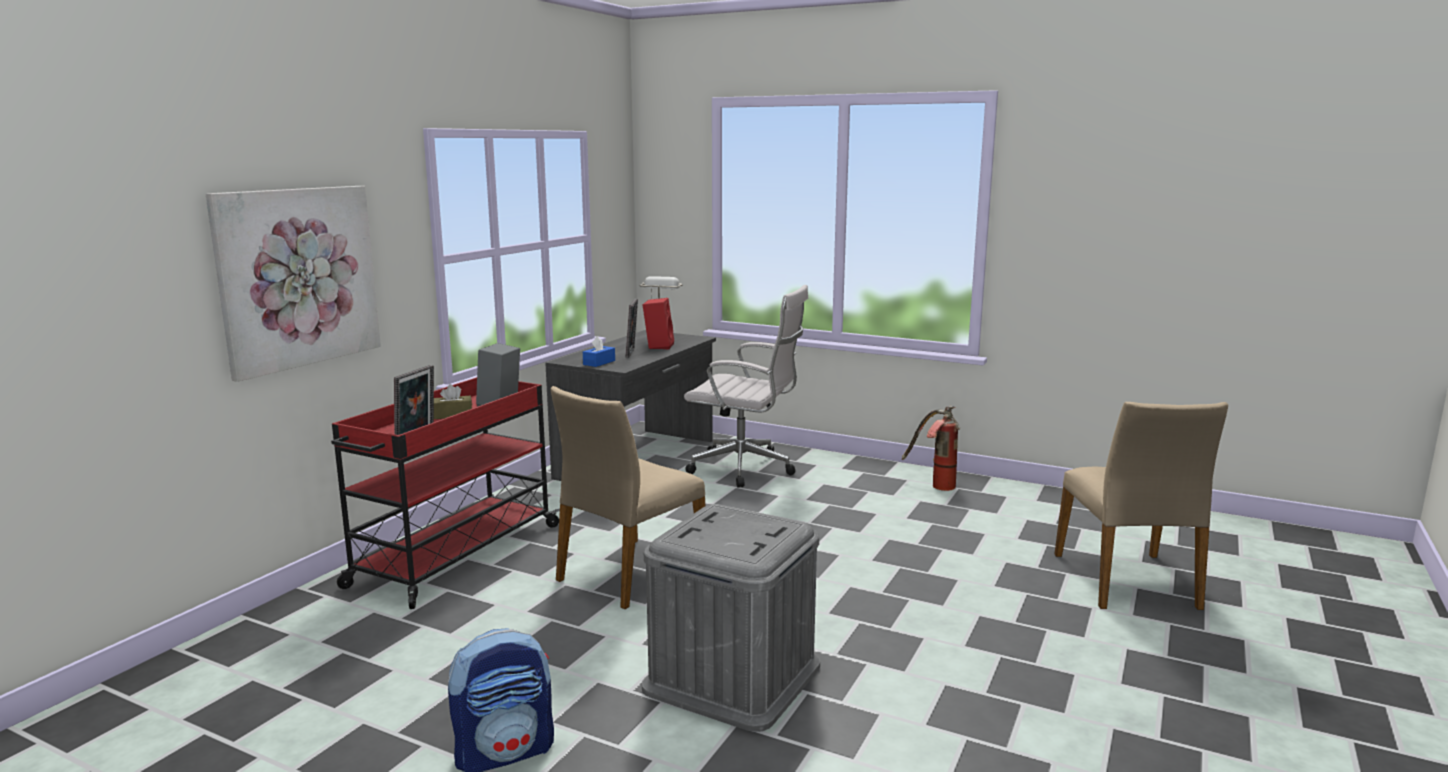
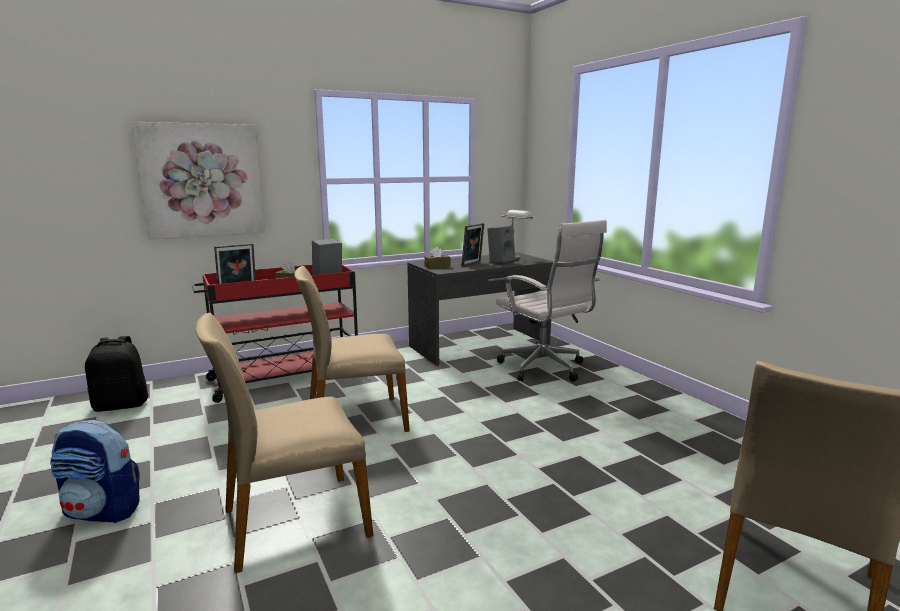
camera: 35 degrees right, 0 degrees up
blue tissue box [583,336,615,367] -> brown tissue box [424,247,450,269]
grey storage box [642,504,820,732] -> beige chair [196,313,373,573]
red speaker [643,298,674,349] -> grey speaker [487,225,515,265]
fire extinguisher [902,406,960,491] -> none
none -> black backpack [85,336,148,412]

